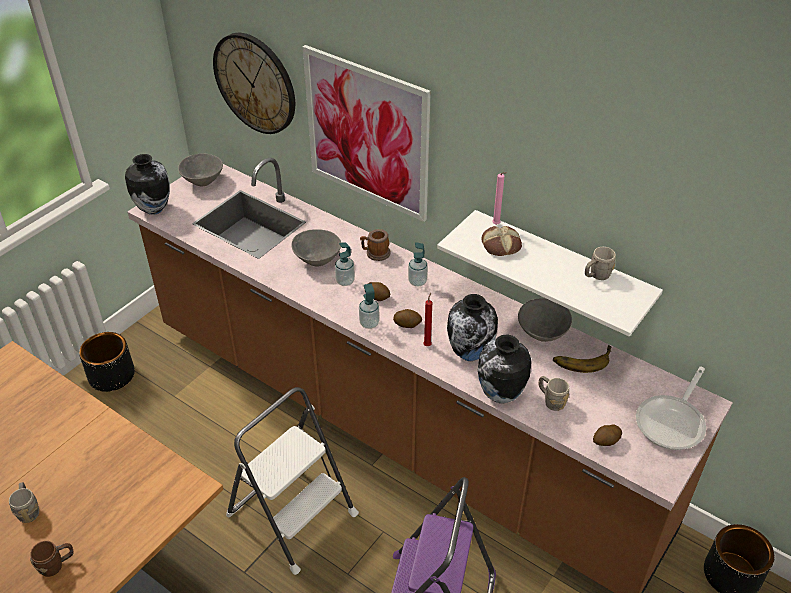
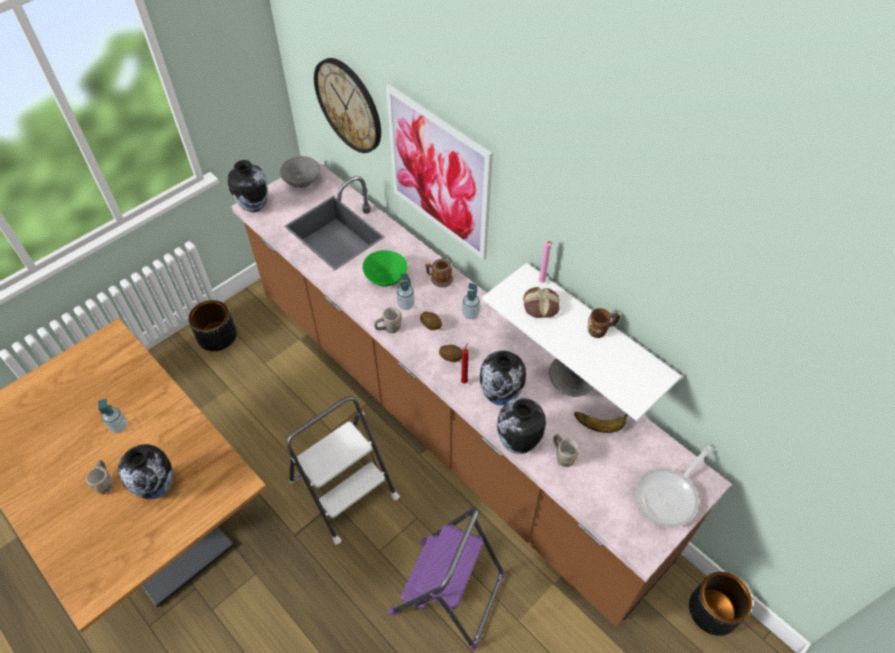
camera: 10 degrees right, 10 degrees up
brown mug [30,541,74,577] -> brown mug moved to [587,308,620,338]
grey bowl [291,229,341,266] -> green bowl [363,250,408,287]
soap dispenser [359,283,380,329] -> soap dispenser moved to [98,399,127,433]
grey mug [585,247,616,280] -> grey mug moved to [374,307,401,333]
potato [593,424,622,446] -> none
none -> vase [118,444,173,499]

